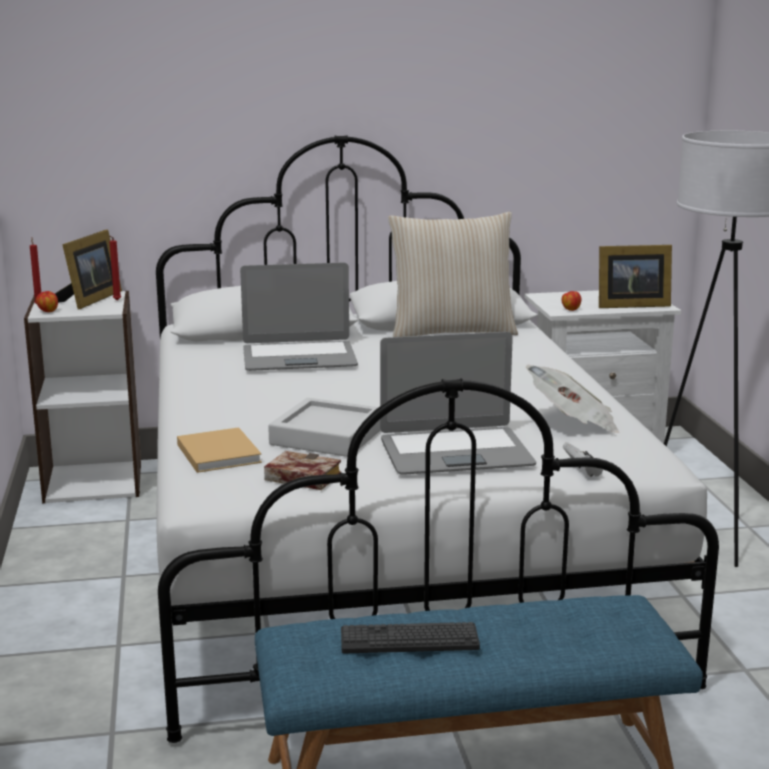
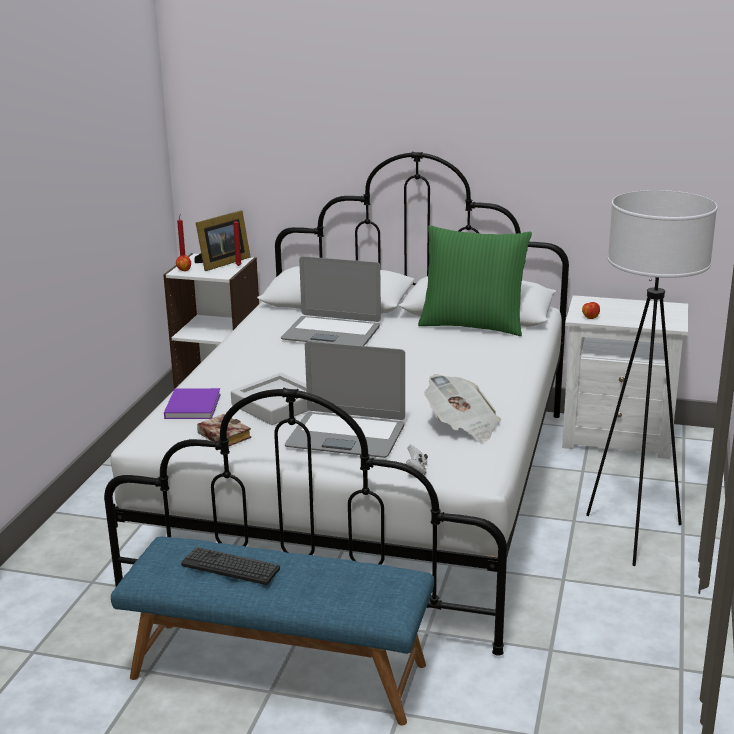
camera: 25 degrees right, 5 degrees up
beige book [177,427,262,473] -> purple book [164,388,221,419]
beige pillow [388,212,518,337] -> green pillow [418,225,532,336]
picture frame [599,245,672,308] -> none

